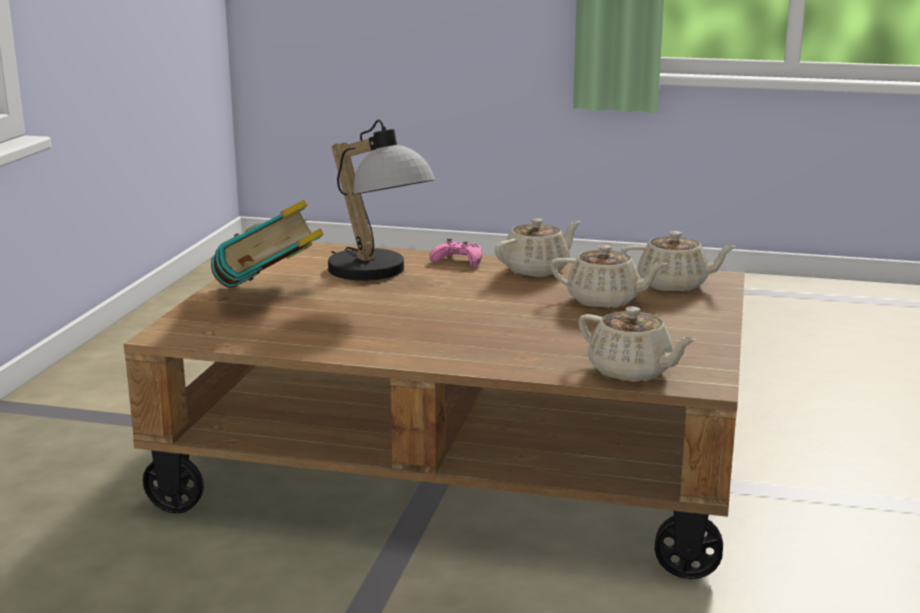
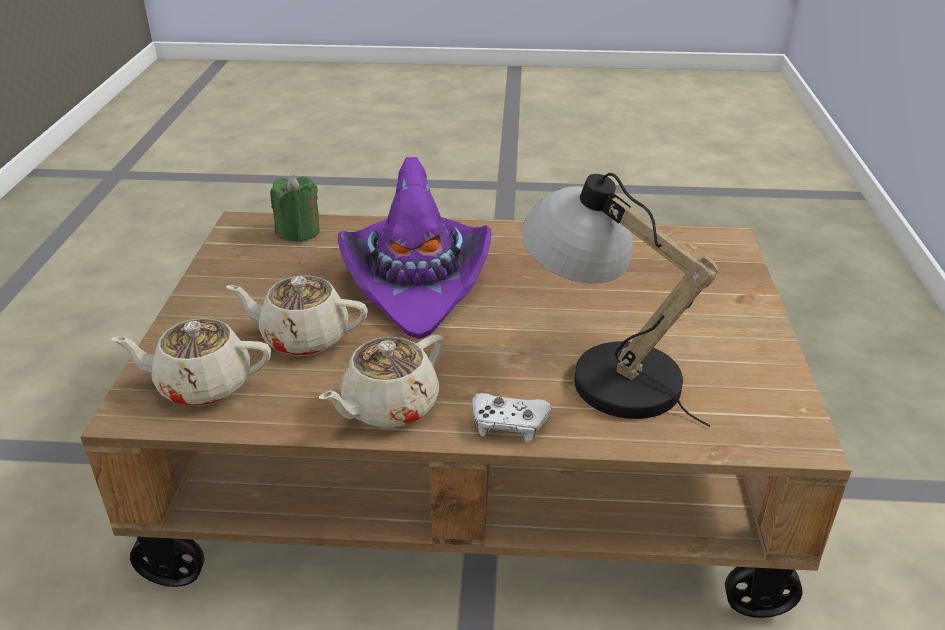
camera: 170 degrees right, 15 degrees up
book [211,199,323,288] -> none
pink game controller [429,238,482,267] -> white game controller [472,393,551,442]
beige teapot [578,306,696,382] -> green candle [270,174,320,242]
none -> purple hat [338,157,492,339]

